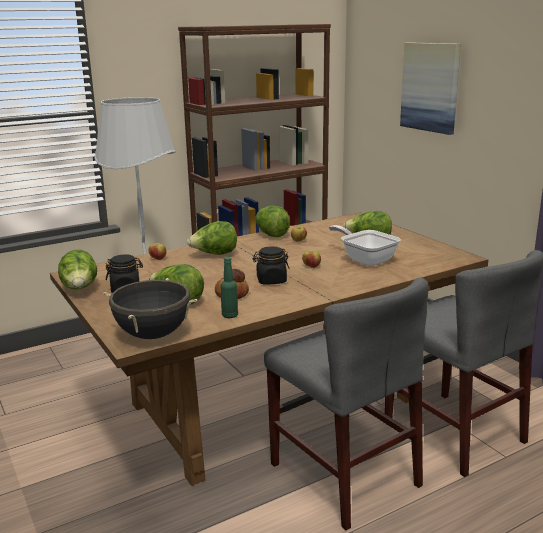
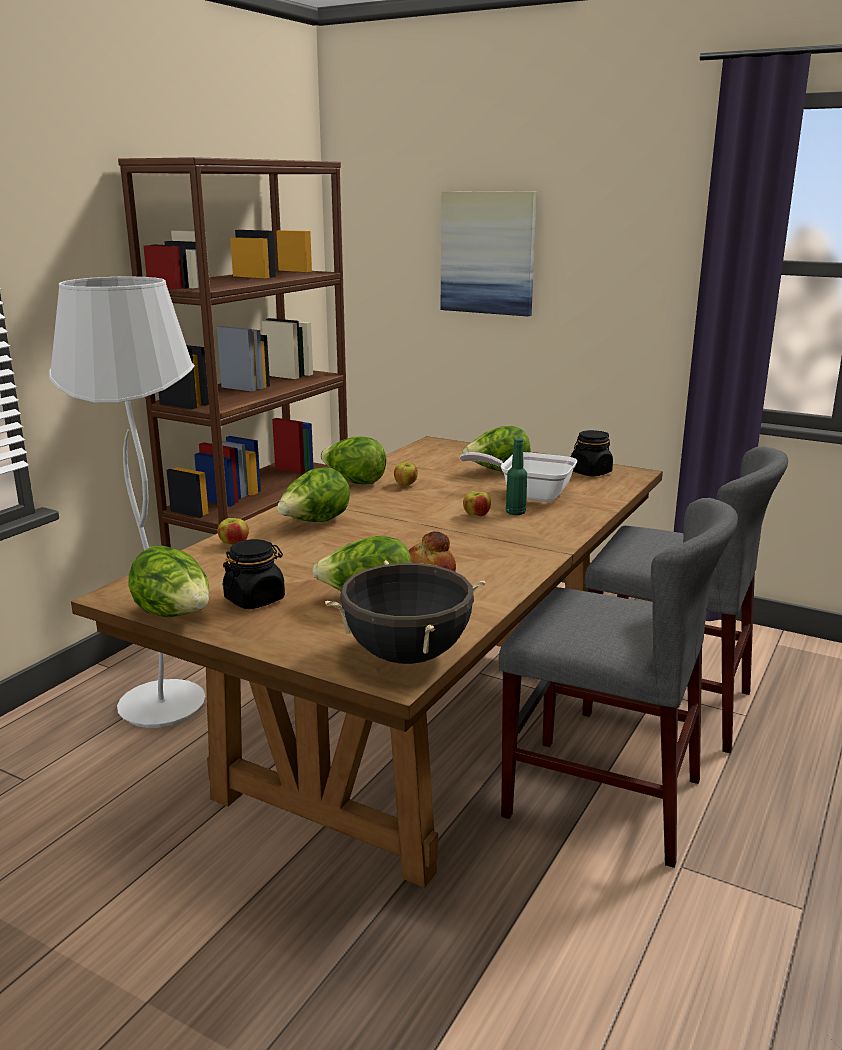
camera: 30 degrees left, 0 degrees up
green bottle [221,257,238,318] -> green bottle moved to [506,438,527,515]
black jar [252,246,290,284] -> black jar moved to [571,430,613,476]

